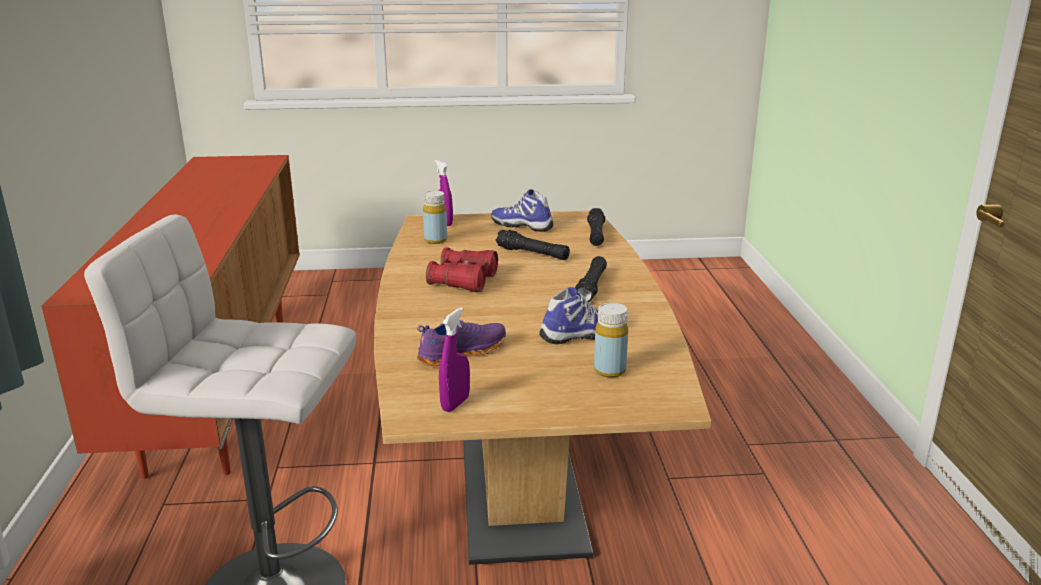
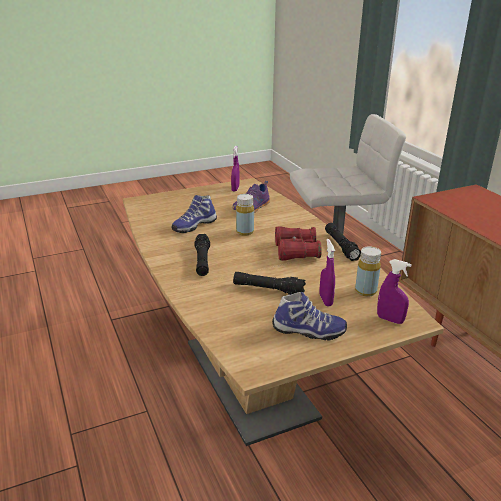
camera: 160 degrees right, 5 degrees up
black flashlight [587,208,605,246] -> black flashlight moved to [325,223,361,261]
yellow bottle [594,303,628,378] -> yellow bottle moved to [236,194,254,236]
none -> purple spray bottle [320,239,335,307]

